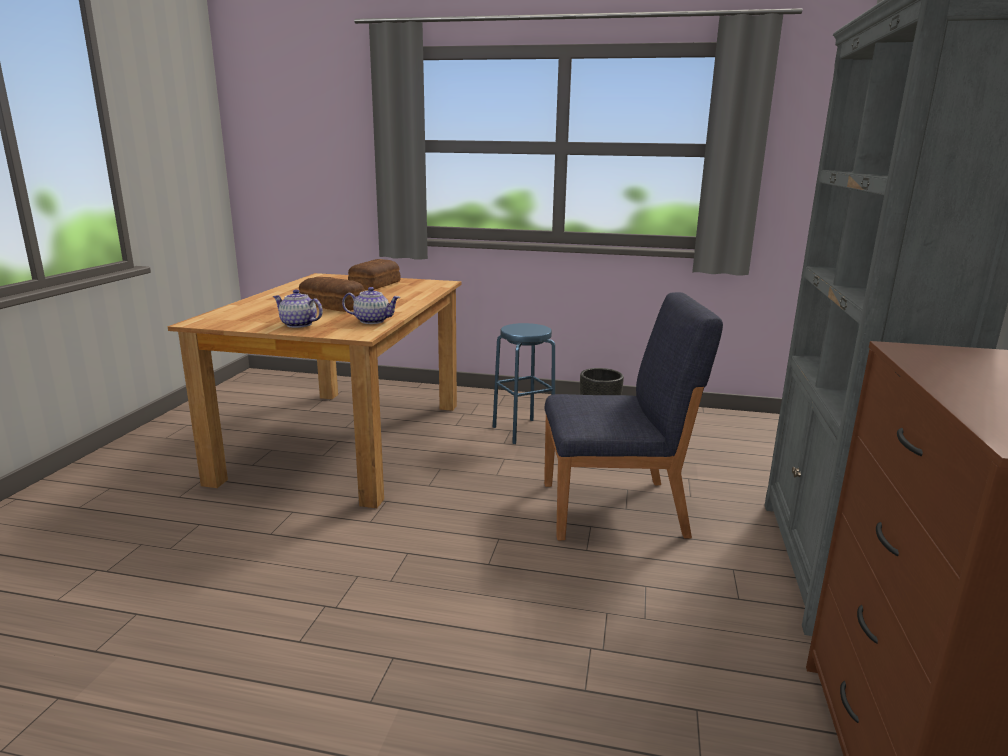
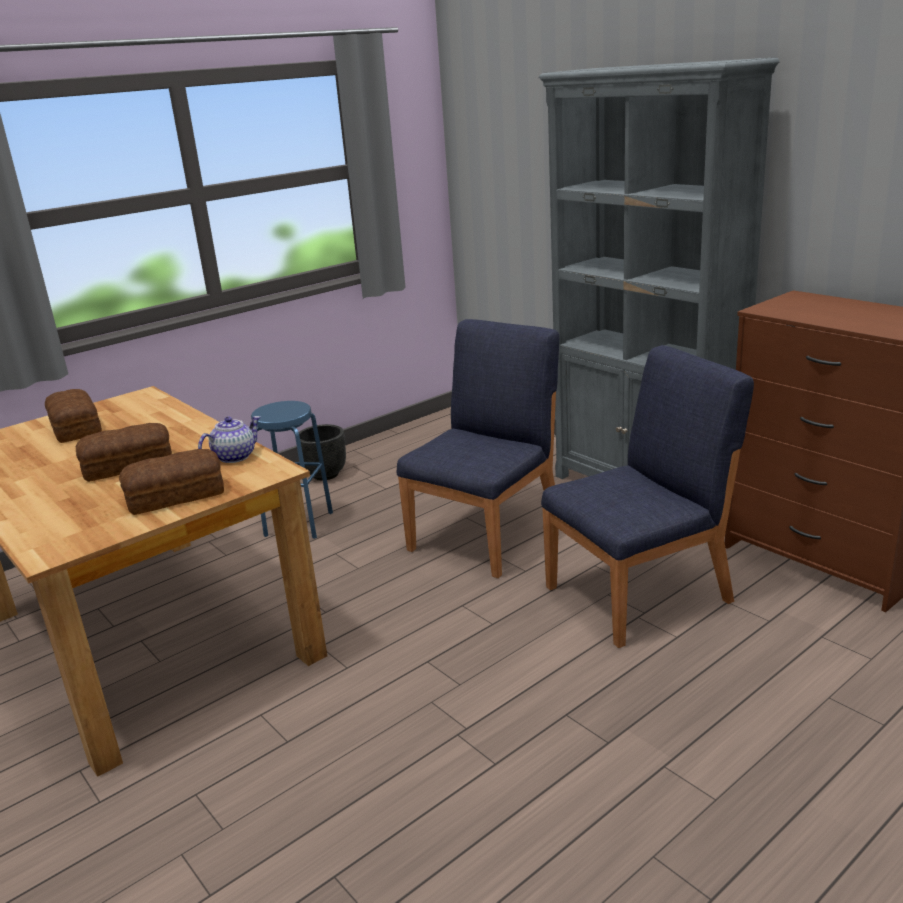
camera: 50 degrees left, 5 degrees up
teapot [273,289,323,328] -> bread [119,449,224,515]
none -> blue chair [541,345,754,648]

